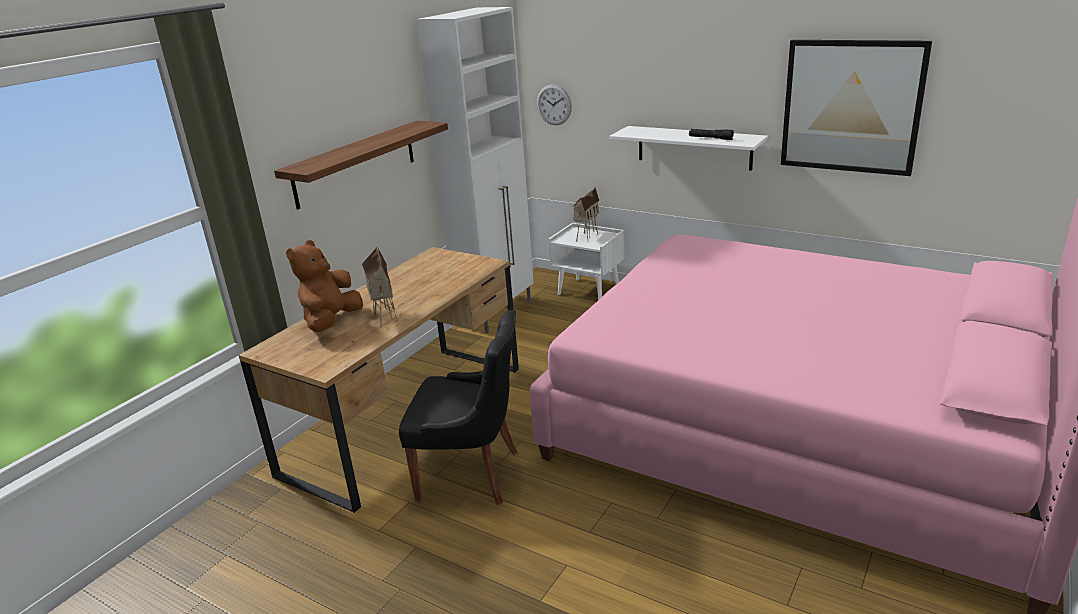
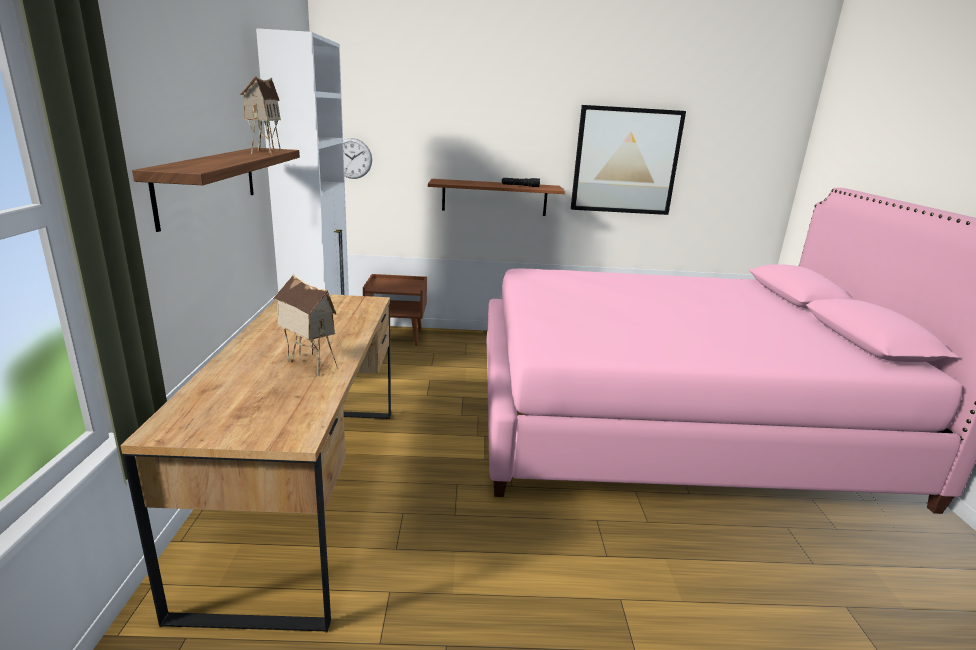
camera: 35 degrees left, 5 degrees down
brown plush toy [286,240,363,332] -> none
black chair [399,310,518,505] -> none
white nightstand [548,223,625,299] -> brown nightstand [363,274,427,346]
toy house [572,187,599,241] -> toy house moved to [240,76,281,155]
white shelf [609,126,768,171] -> brown shelf [428,179,565,216]

